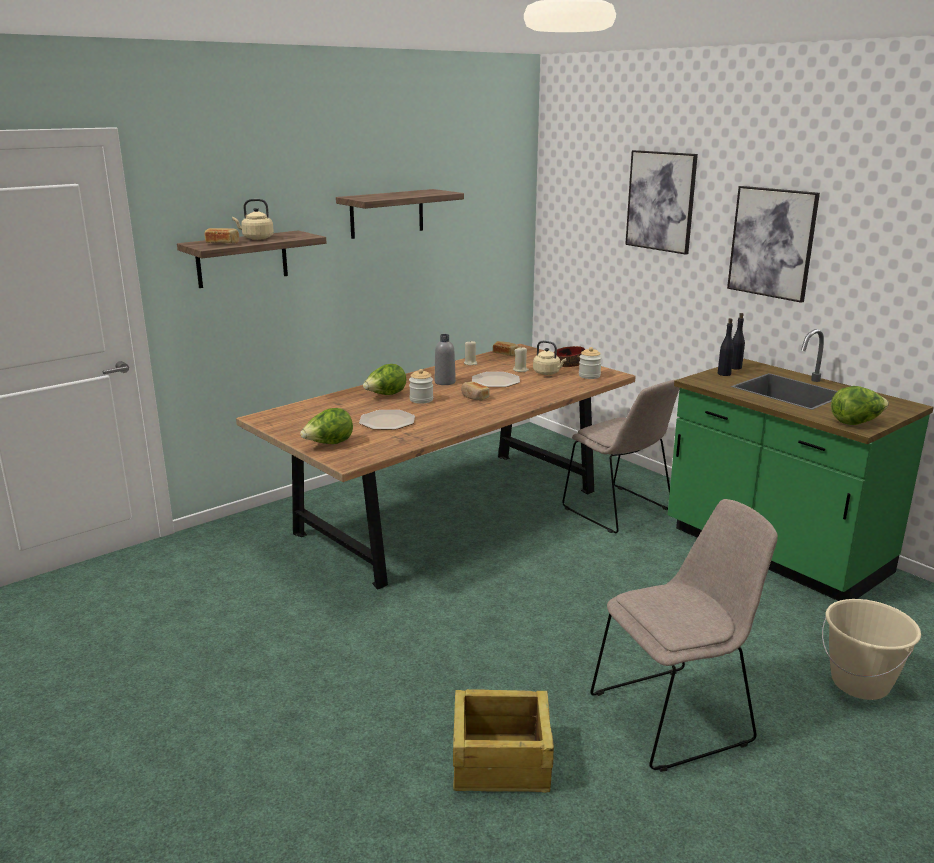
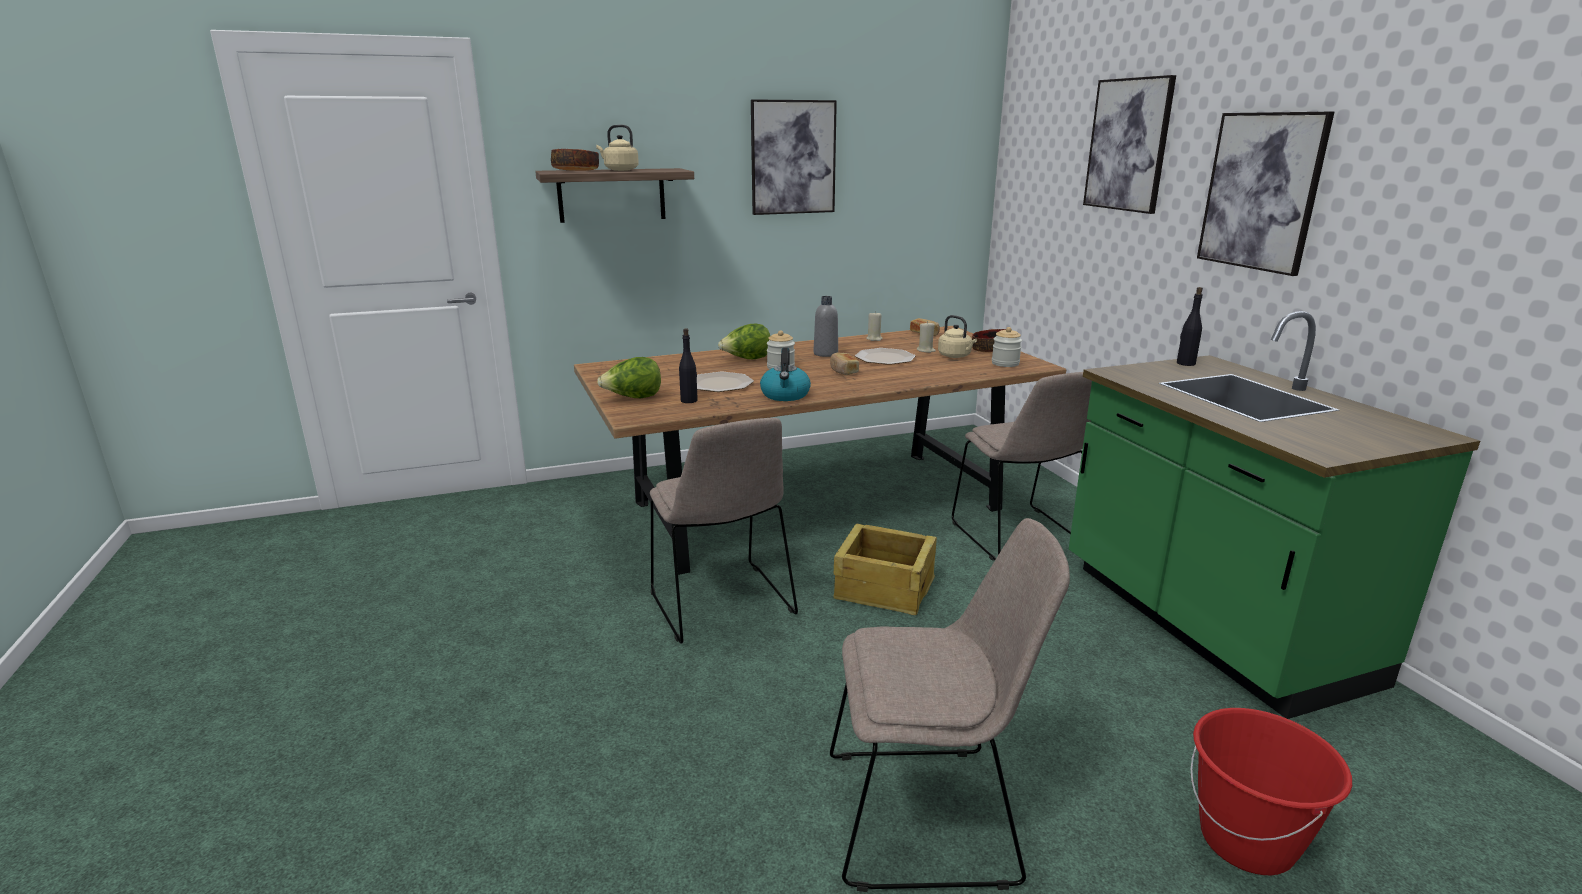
camera: 20 degrees right, 0 degrees up
bread [204,228,239,243] -> bowl [551,149,599,171]
shelf [336,189,464,239] -> picture [751,99,837,215]
crate [453,689,554,793] -> crate moved to [833,524,937,615]
black bottle [718,318,734,376] -> black bottle moved to [679,328,698,403]
beige bucket [822,599,921,700] -> red bucket [1191,708,1352,875]
lettuce [831,386,889,425] -> none
none -> beige chair [650,418,798,644]
none -> kettle [760,348,811,401]

